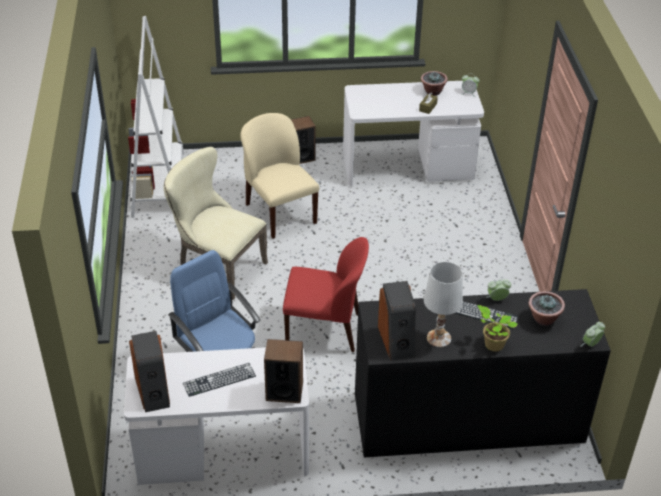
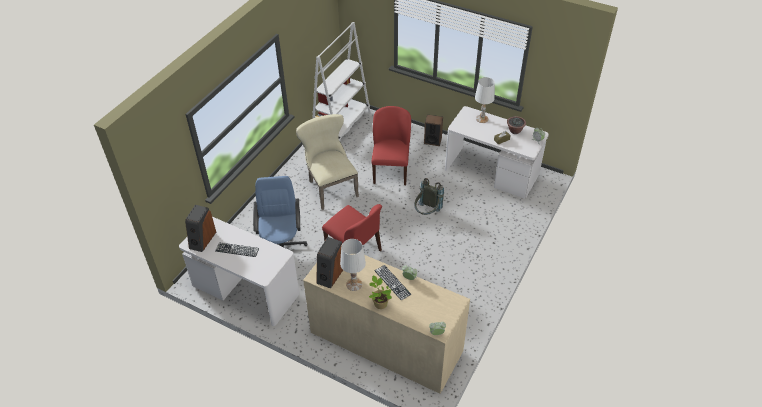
camera: 35 degrees right, 5 degrees up
beige chair [240,113,319,239] -> red chair [371,106,411,185]
speaker [264,339,303,403] -> none
black dresser [355,289,611,457] -> beige dresser [303,254,470,394]
potted plant [529,291,565,326] -> none
none -> grey backpack [414,178,444,215]
none -> white table lamp [475,77,495,123]

